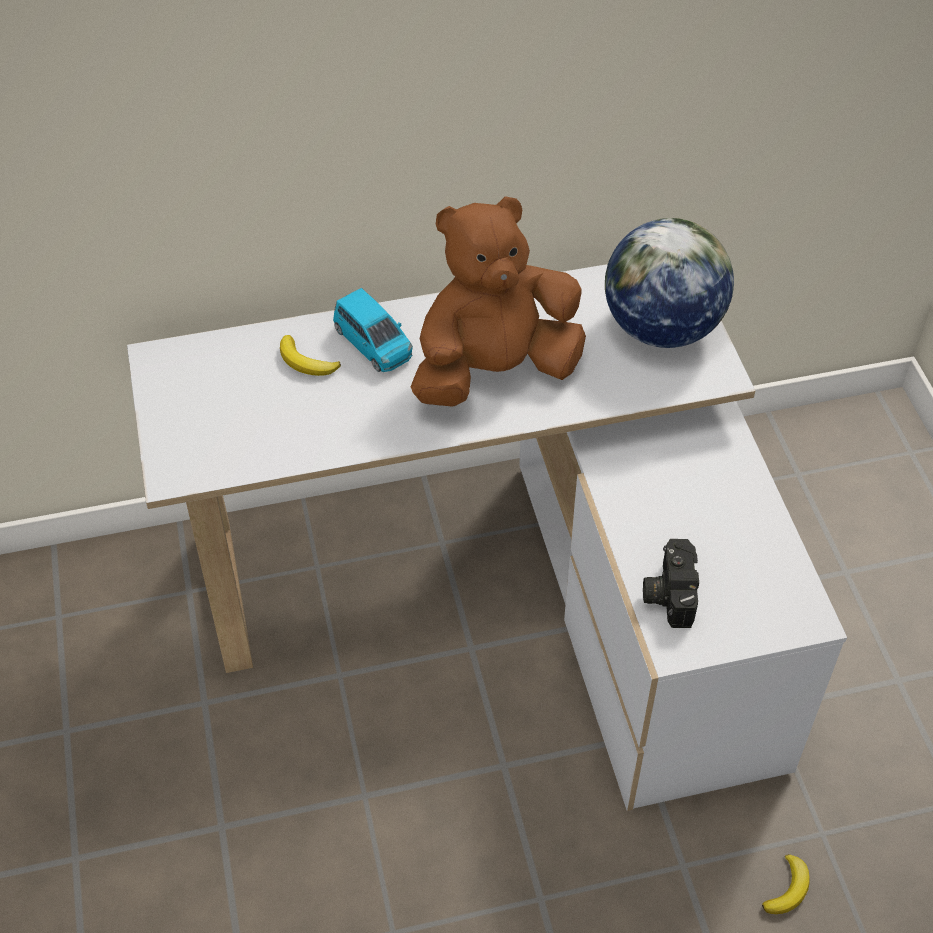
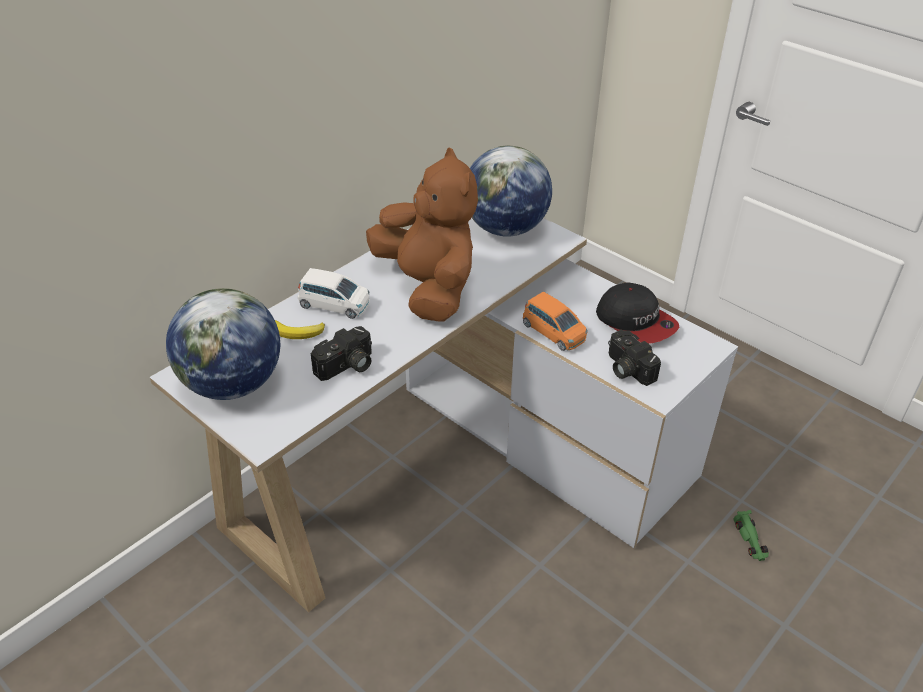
camera: 35 degrees left, 10 degrees down
blue toy car [333,288,413,372] -> white toy car [298,268,370,319]
brown plush toy [411,196,586,407] -> brown plush toy turned 120 degrees clockwise [366,148,478,322]
banana [762,854,809,914] -> green toy car [733,510,769,561]
none -> globe [166,288,280,400]
none -> camera [311,326,372,381]
none -> orange toy car [523,292,588,351]
none -> cap [596,282,680,344]

